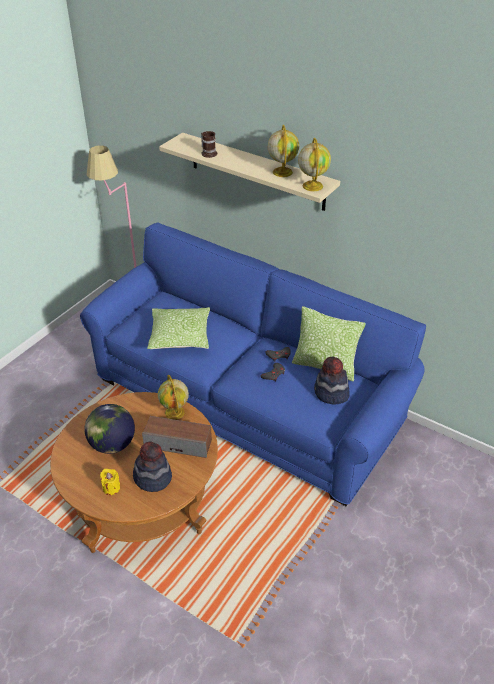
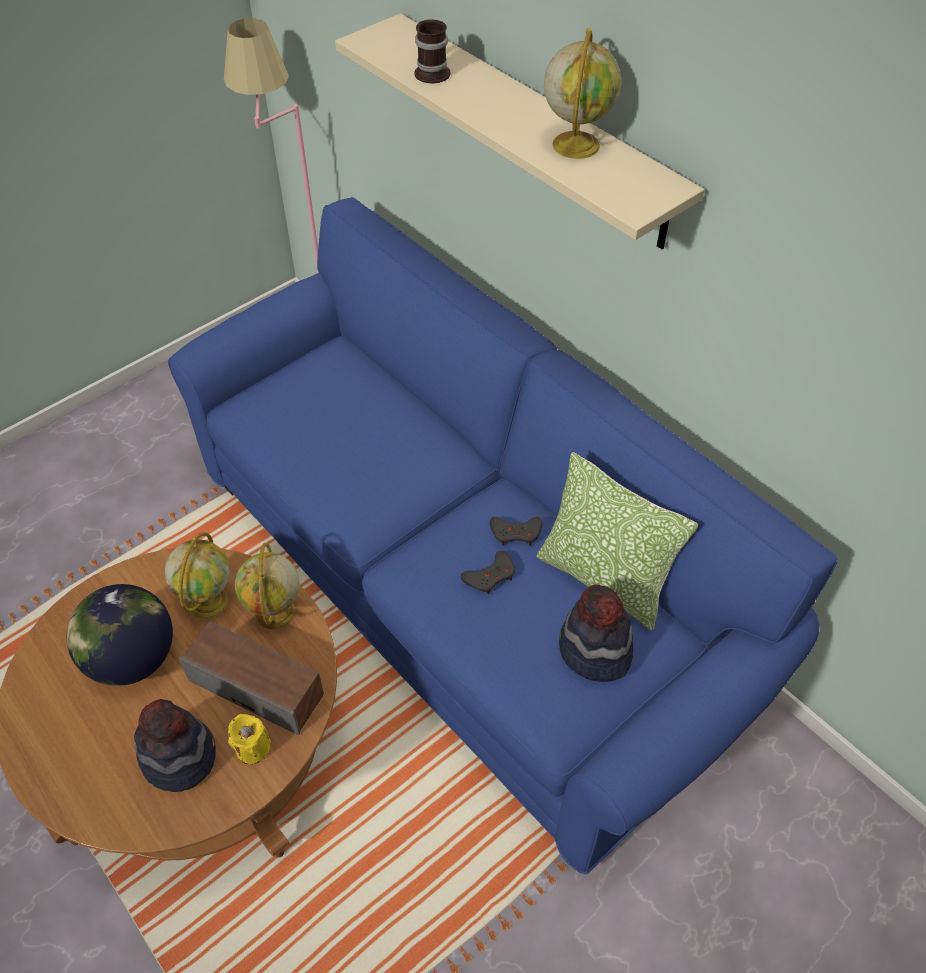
camera: 15 degrees right, 10 degrees up
yellow candle [100,469,120,495] -> yellow candle moved to [228,714,271,764]
pillow [147,307,210,349] -> none
globe [298,138,331,191] -> globe moved to [165,532,230,619]

